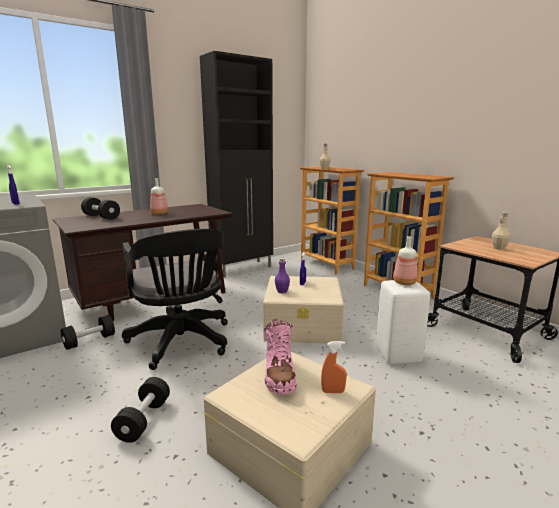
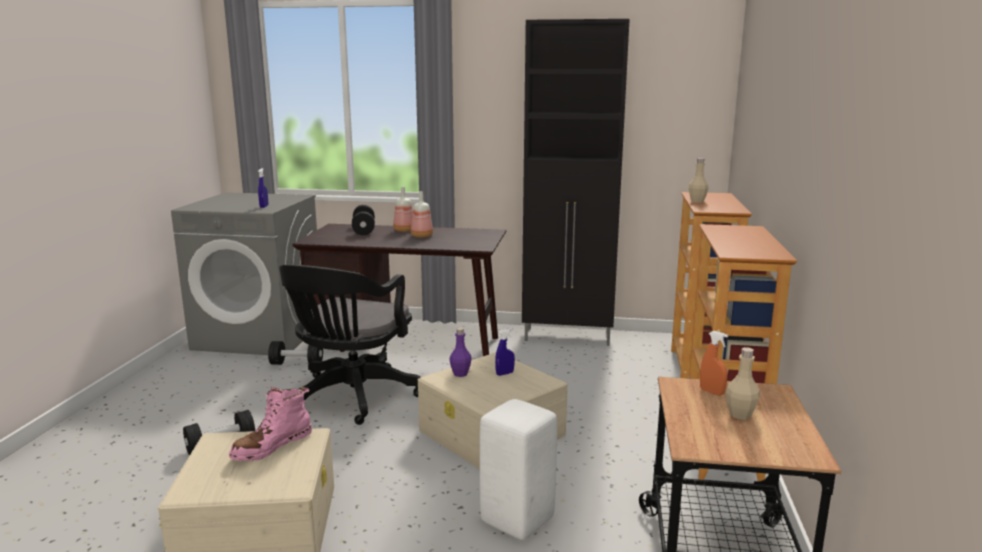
camera: 45 degrees right, 0 degrees up
orange spray bottle [321,341,347,393] -> orange spray bottle moved to [700,331,728,396]
bottle [393,236,418,285] -> bottle moved to [393,187,413,232]

